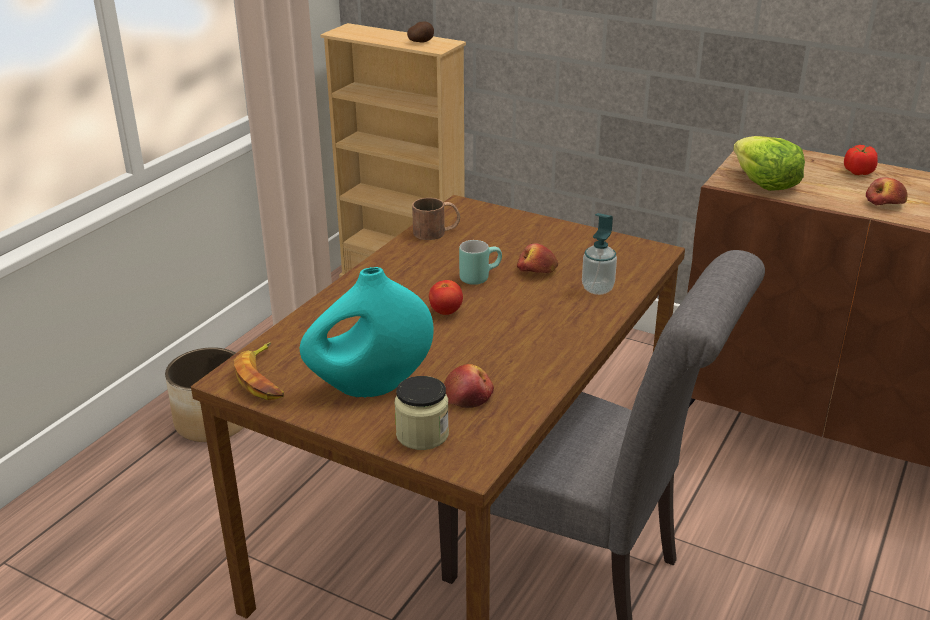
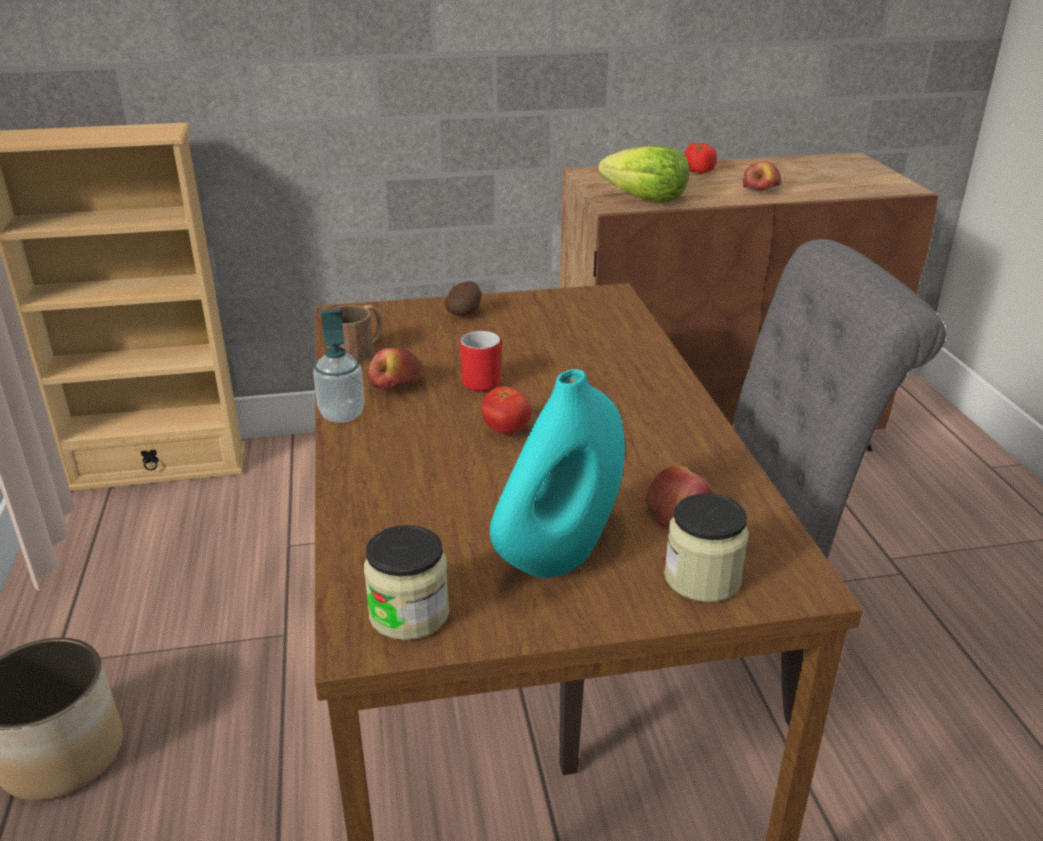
camera: 40 degrees left, 0 degrees up
banana [234,342,284,400] -> jar [364,525,449,640]
potato [407,22,434,42] -> potato moved to [444,281,481,316]
turquoise mug [459,240,502,285] -> red mug [460,331,502,392]
apple [517,243,558,273] -> apple moved to [368,348,424,391]
soap dispenser [582,213,617,295] -> soap dispenser moved to [313,308,364,423]

